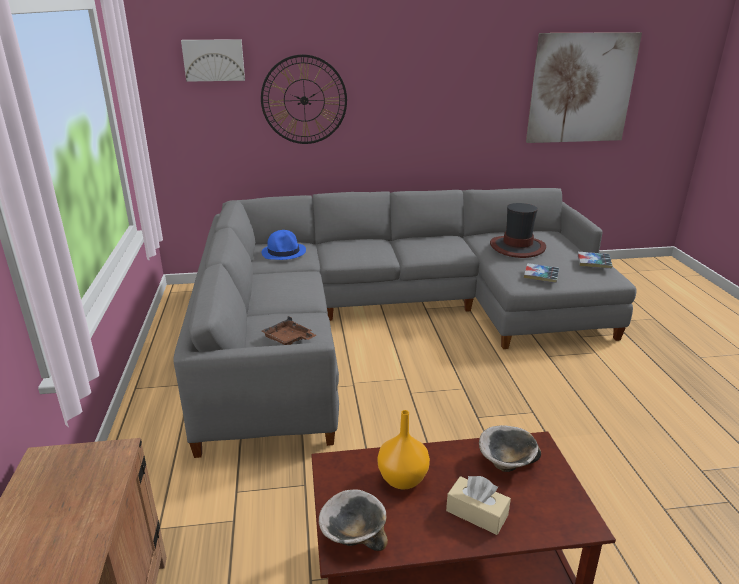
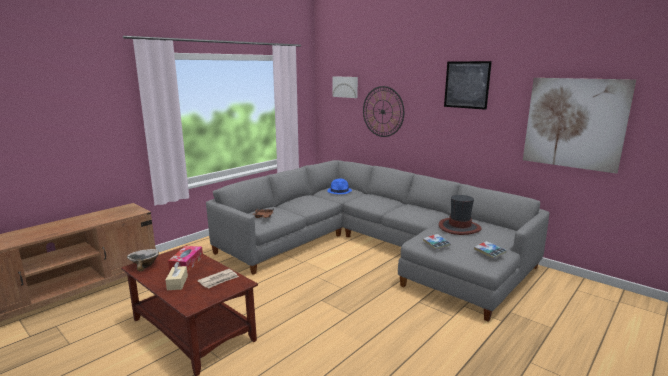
camera: 50 degrees right, 10 degrees down
orange vase [377,410,430,490] -> tissue box [168,246,203,273]
bowl [479,425,541,472] -> newspaper [198,269,239,288]
none -> picture [444,61,492,110]

